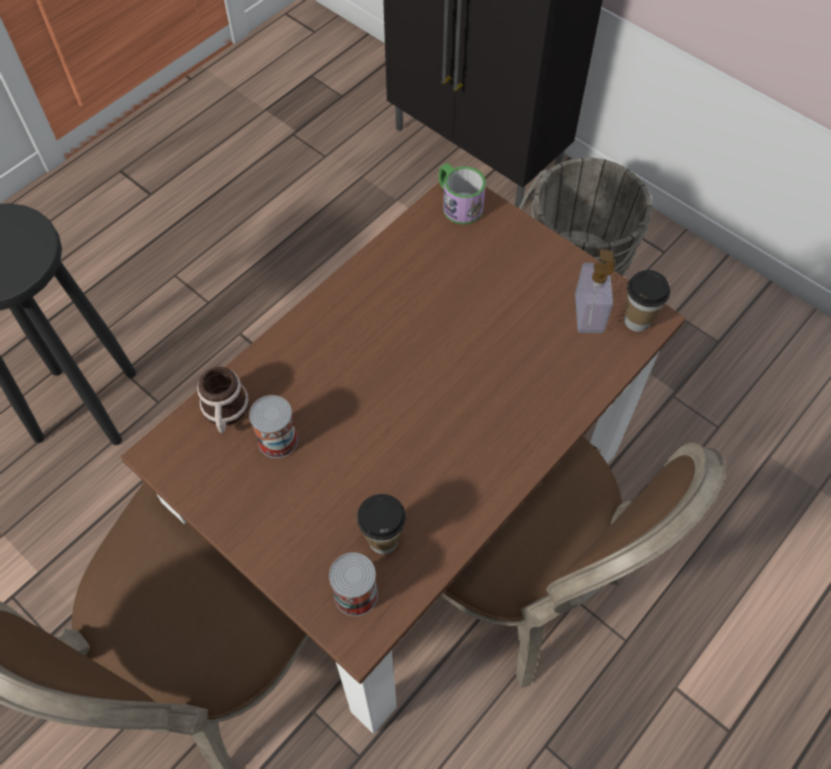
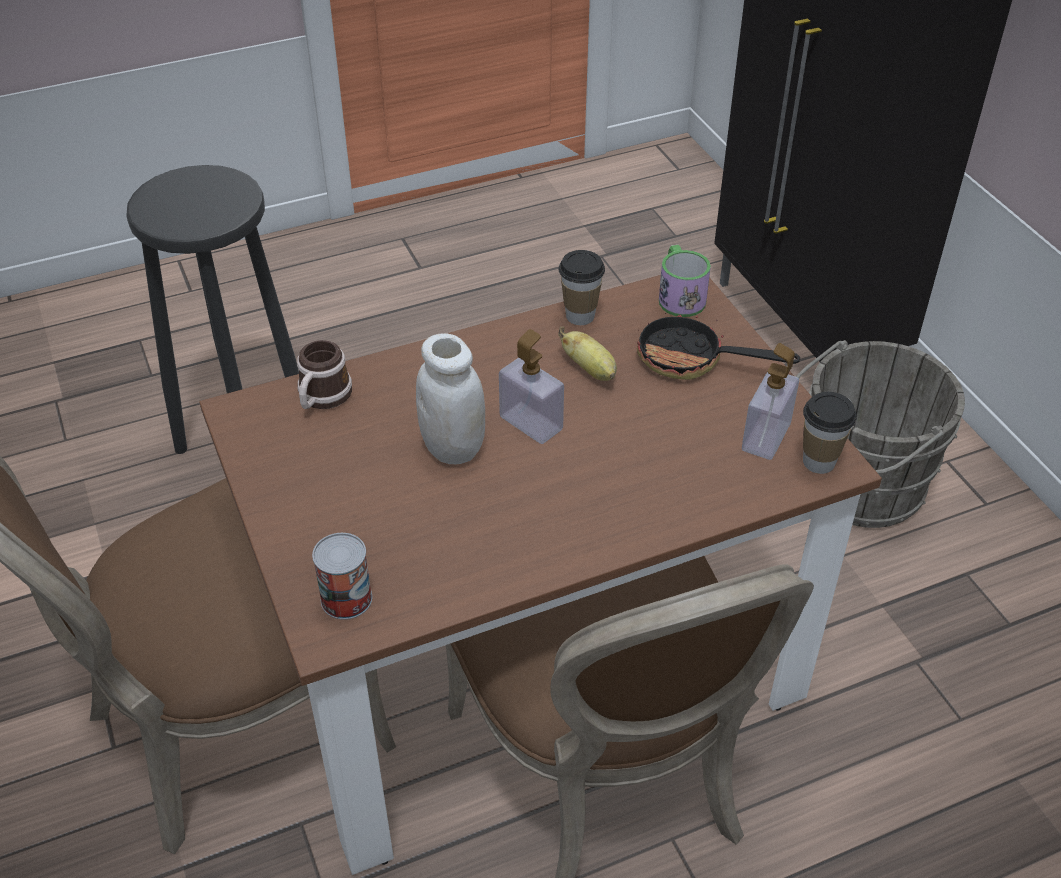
camera: 25 degrees right, 15 degrees down
can [249,395,298,458] -> none
cup [357,494,406,554] -> cup moved to [559,250,605,325]
none -> white jar [416,333,485,465]
none -> soap dispenser [499,329,564,444]
none -> banana [558,326,617,381]
none -> frying pan [637,307,800,380]

